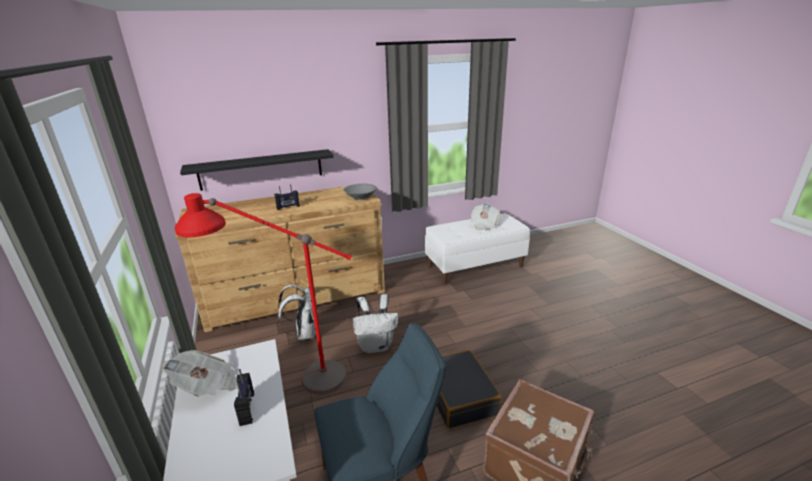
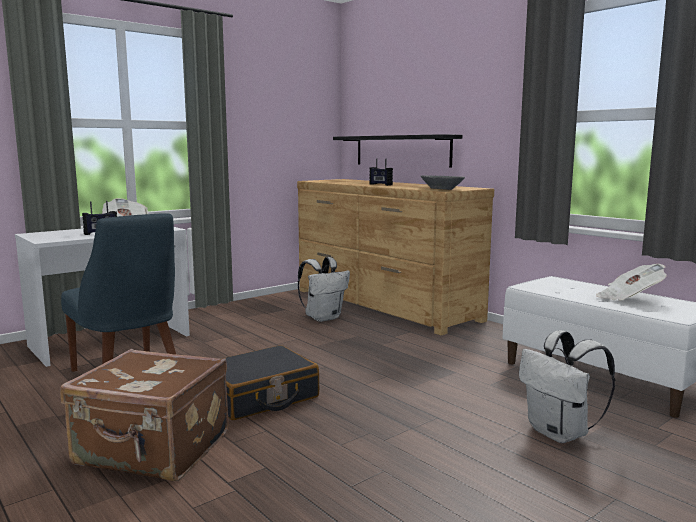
camera: 70 degrees right, 15 degrees down
red floor lamp [175,193,352,395] -> none
white backpack [353,294,398,353] -> white backpack moved to [519,330,616,443]

